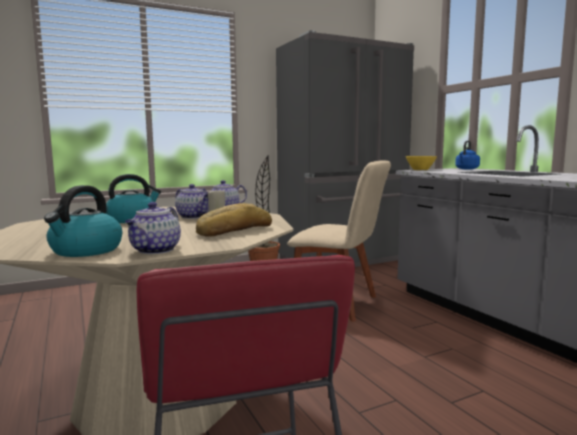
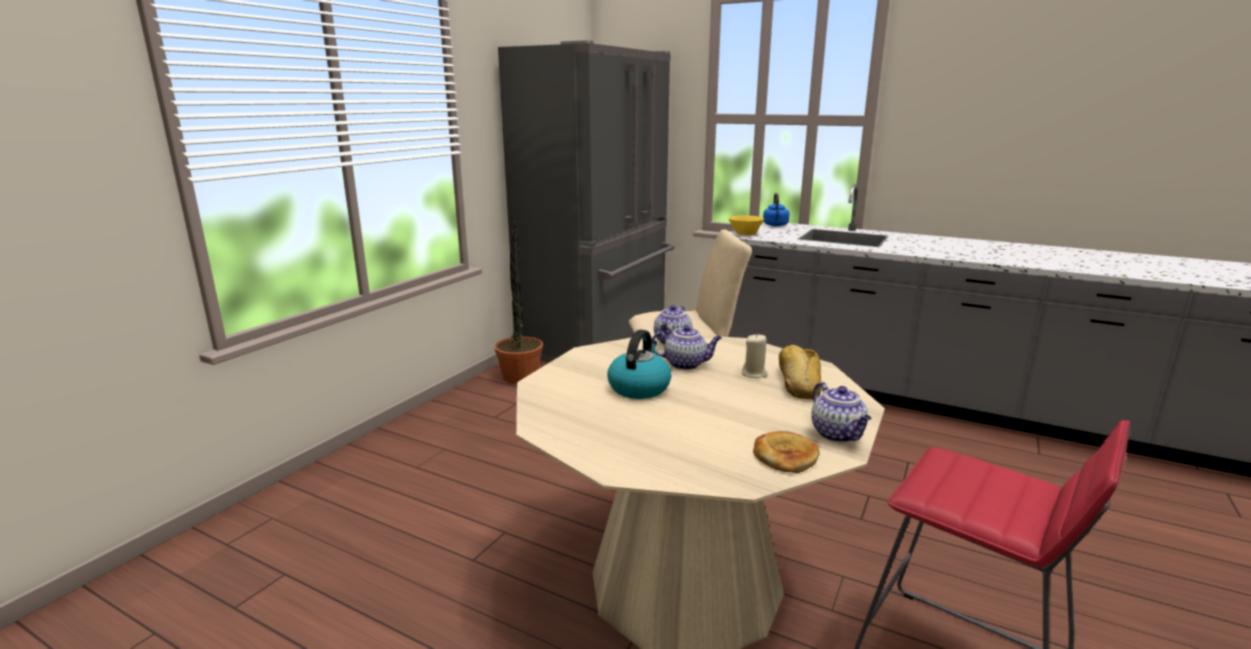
camera: 35 degrees left, 10 degrees up
kettle [44,185,122,257] -> bread [753,431,820,473]

